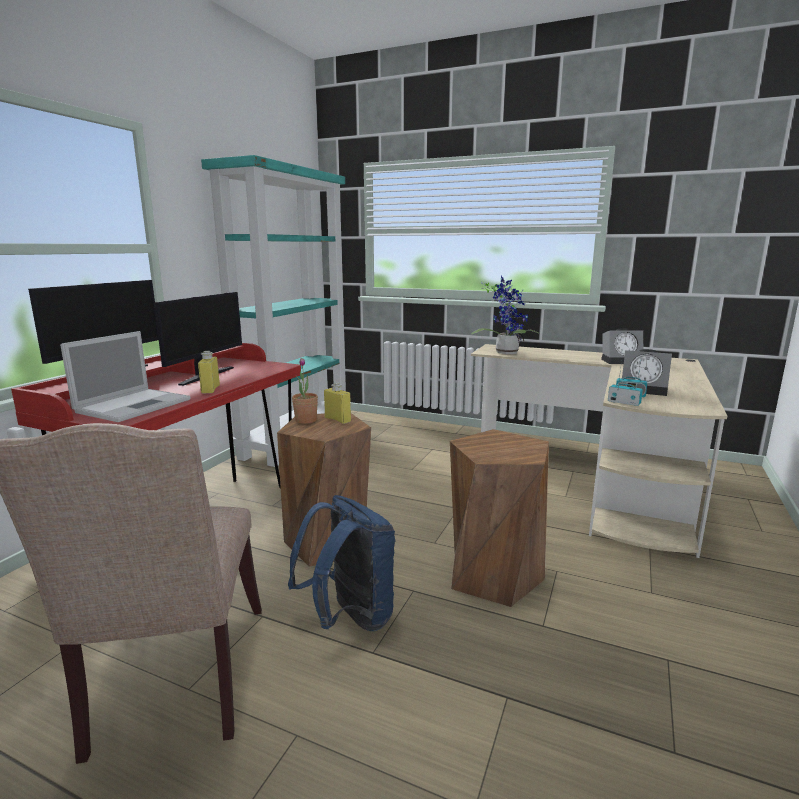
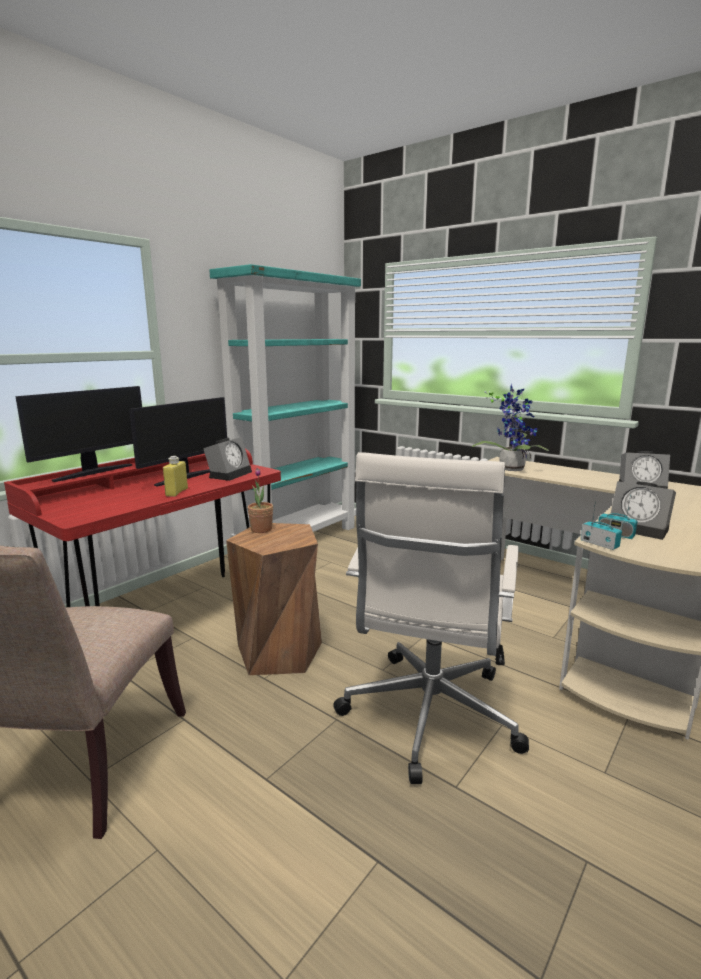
camera: 15 degrees right, 0 degrees up
laptop [60,331,191,422] -> none
blue backpack [288,495,396,631] -> none
yellow bottle [324,382,351,424] -> none
brown stool [450,429,549,607] -> white office chair [333,452,529,784]
none -> alarm clock [203,437,252,481]

